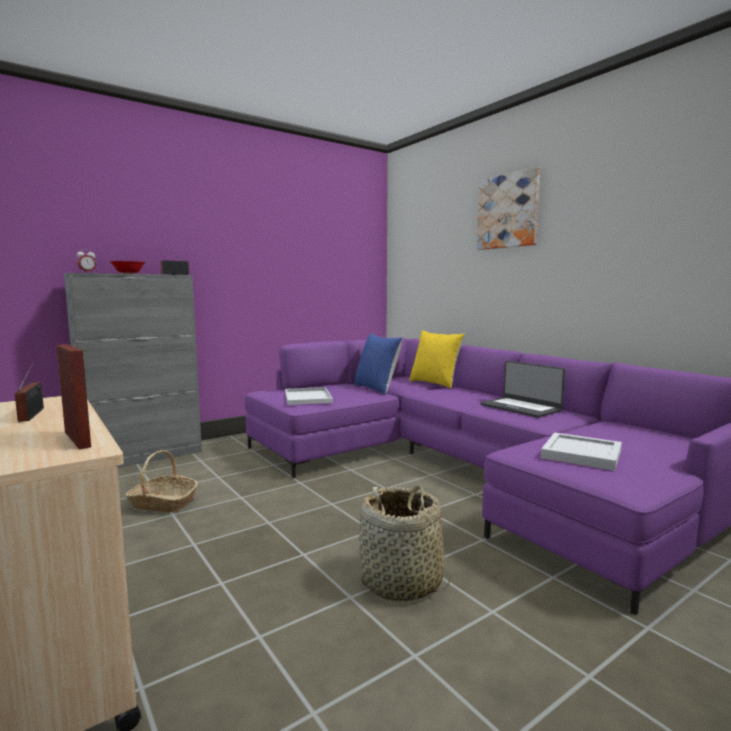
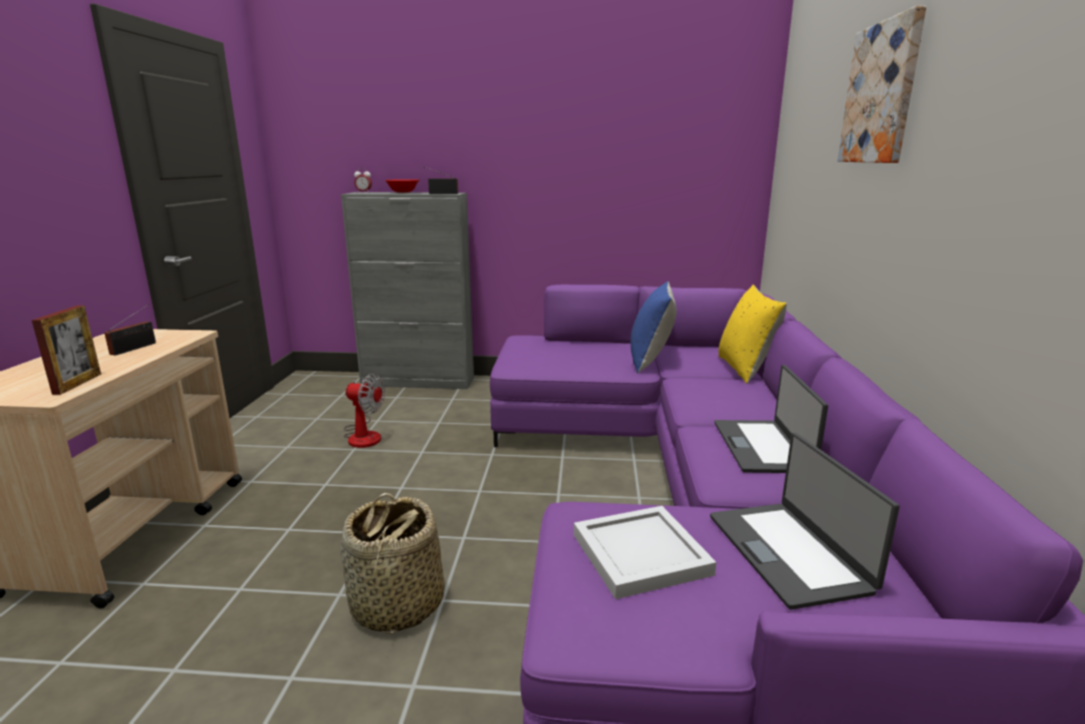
camera: 40 degrees right, 10 degrees up
basket [126,450,198,513] -> fan [344,374,385,448]
white tray [285,387,333,405] -> none
none -> laptop [710,433,900,610]

